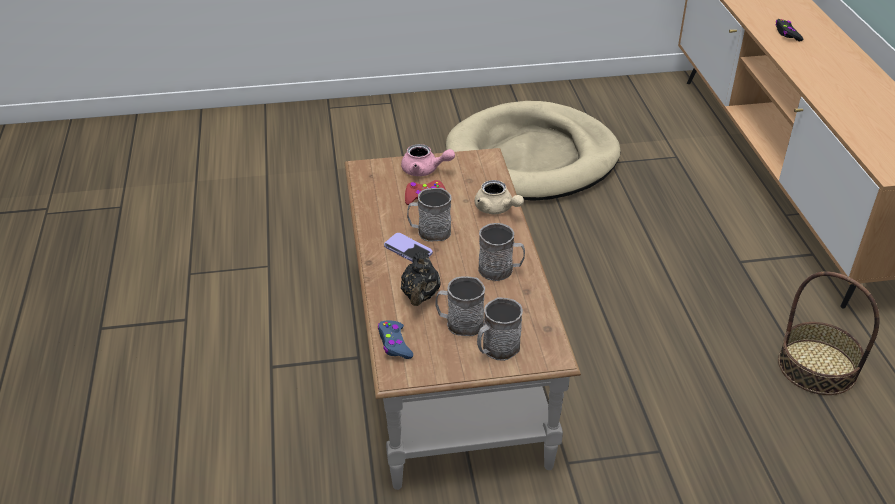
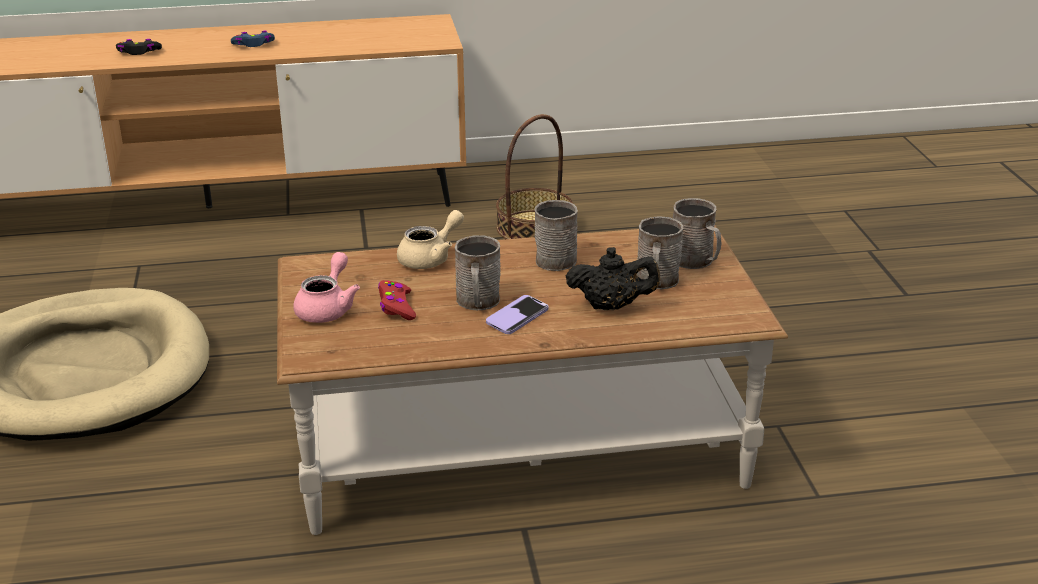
camera: 90 degrees left, 10 degrees down
blue game controller [378,321,413,359] -> blue game controller moved to [231,31,275,47]

